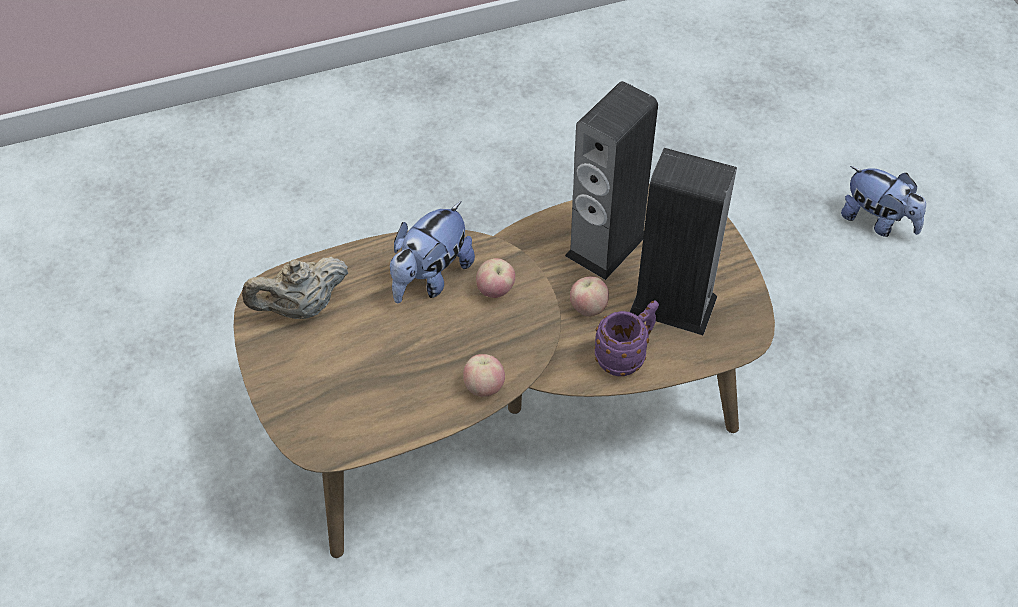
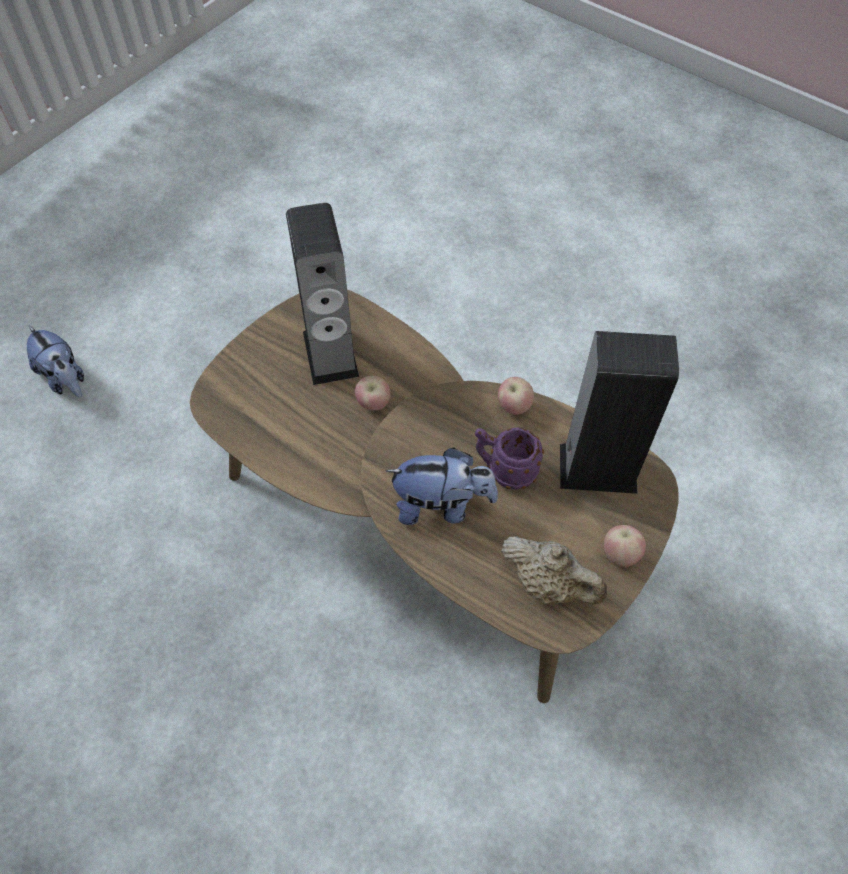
camera: 125 degrees left, 5 degrees up
apple [476,258,515,298] -> apple moved to [604,525,646,567]
speaker [565,81,658,280] -> speaker moved to [560,331,679,494]
purple mug [594,300,659,376] -> purple mug moved to [475,427,544,490]
plush toy [841,166,926,237] -> plush toy turned 135 degrees clockwise [27,326,84,398]

